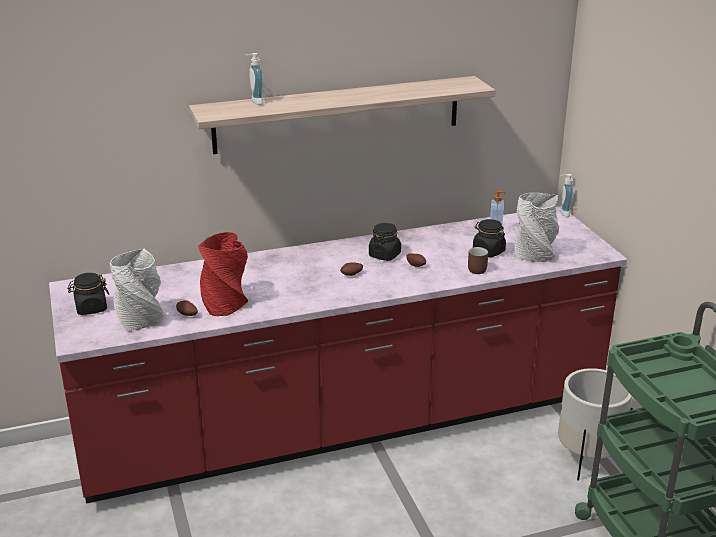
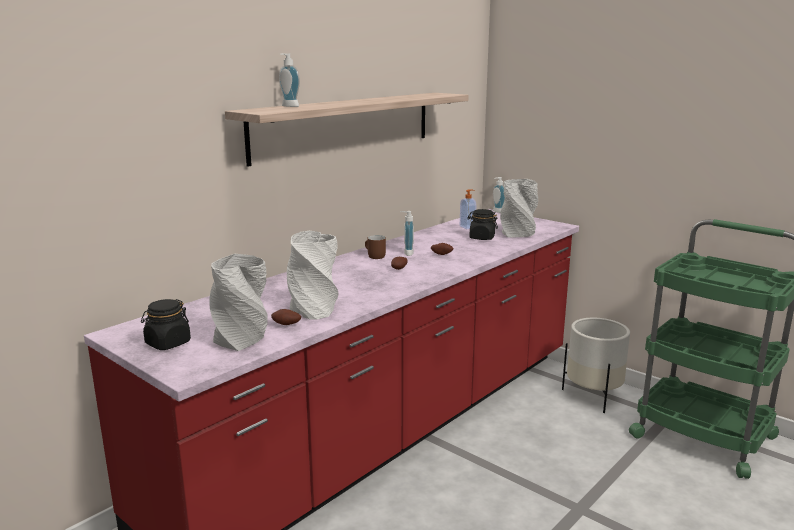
camera: 30 degrees left, 10 degrees down
red vase [198,232,248,316] -> white vase [287,231,338,320]
black jar [369,223,401,261] -> soap dispenser [400,211,414,256]
brown mug [468,247,488,274] -> brown mug moved to [365,235,386,259]

